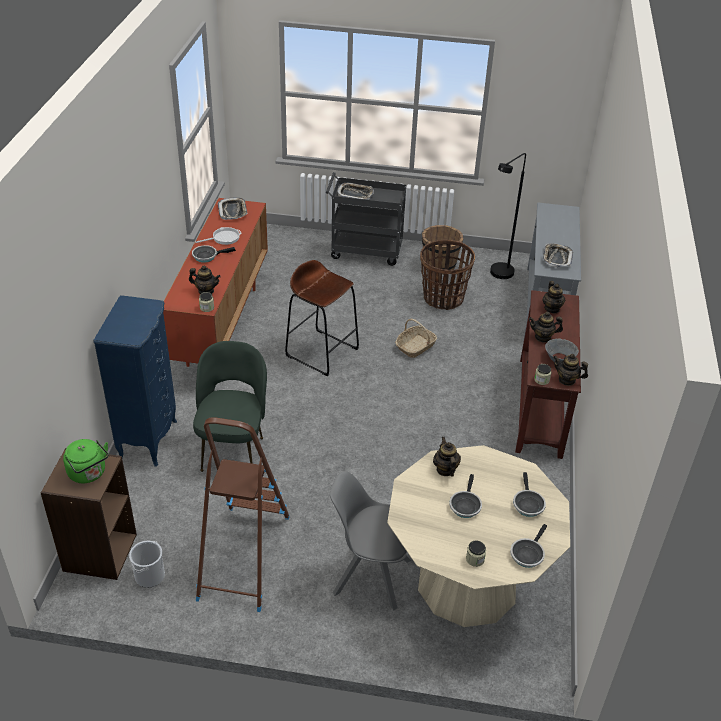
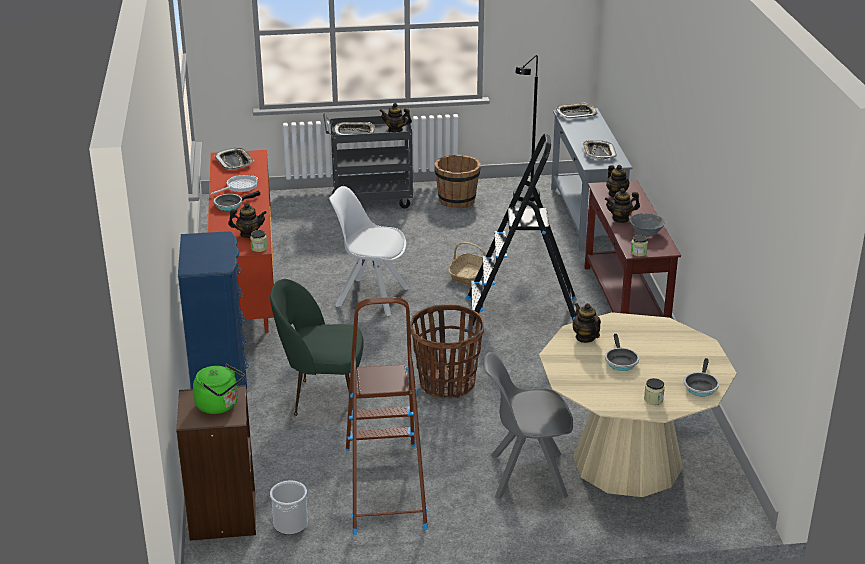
camera: 15 degrees left, 10 degrees down
green chair [193,341,267,472] -> green chair turned 75 degrees counterclockwise [270,279,364,416]
brown stool [285,260,359,376] -> white chair [329,186,410,316]
basket [420,240,475,310] -> basket moved to [410,304,484,399]
frying pan [513,472,546,517] -> none
teapot [553,354,588,386] -> teapot moved to [380,103,412,132]
none -> black step ladder [466,134,577,329]
none -> tray [555,102,597,118]

